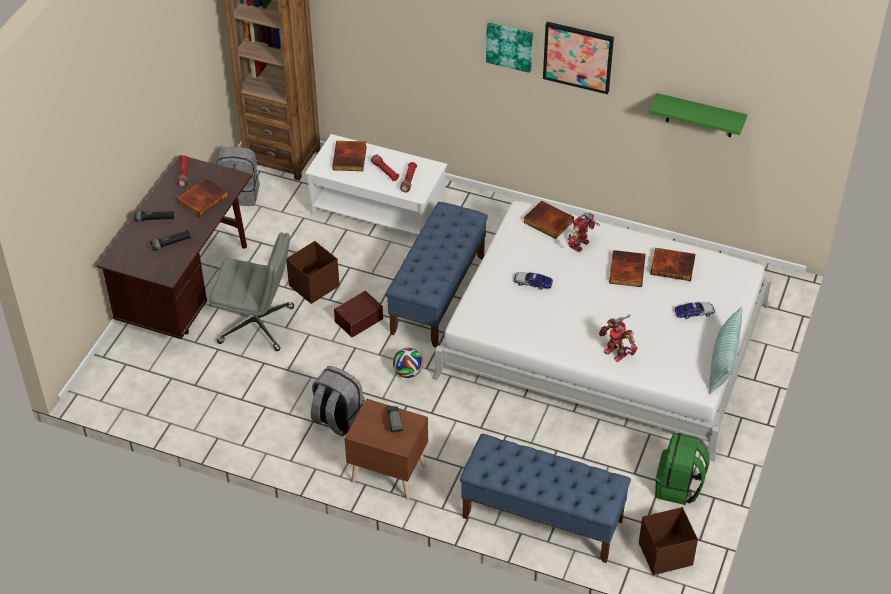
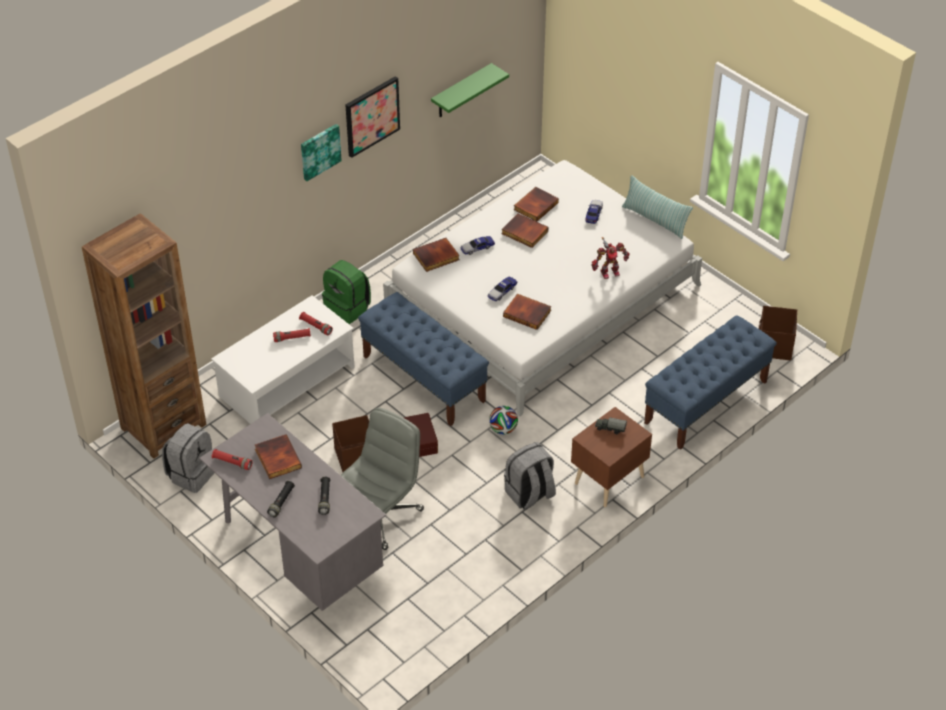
camera: 65 degrees left, 0 degrees up
brown desk [96,155,253,339] -> grey desk [199,413,386,611]
book [332,141,367,171] -> book moved to [503,294,551,330]
toy robot [568,212,600,252] -> toy car [460,236,495,255]
green backpack [655,432,710,505] -> green backpack moved to [322,260,371,324]

